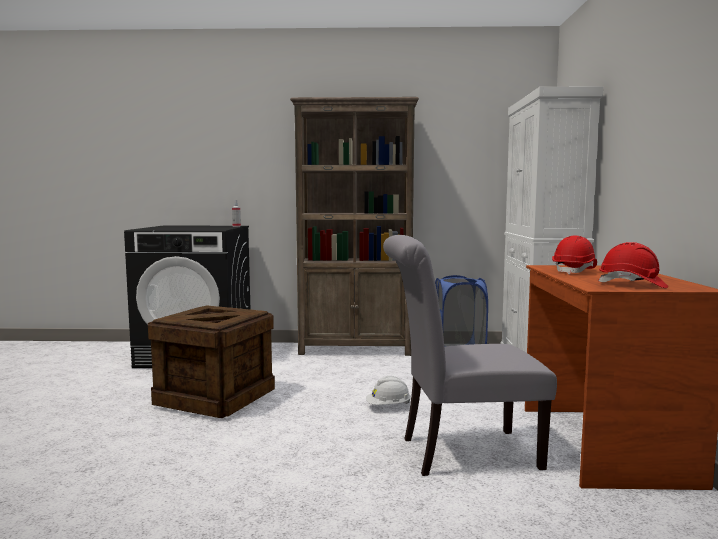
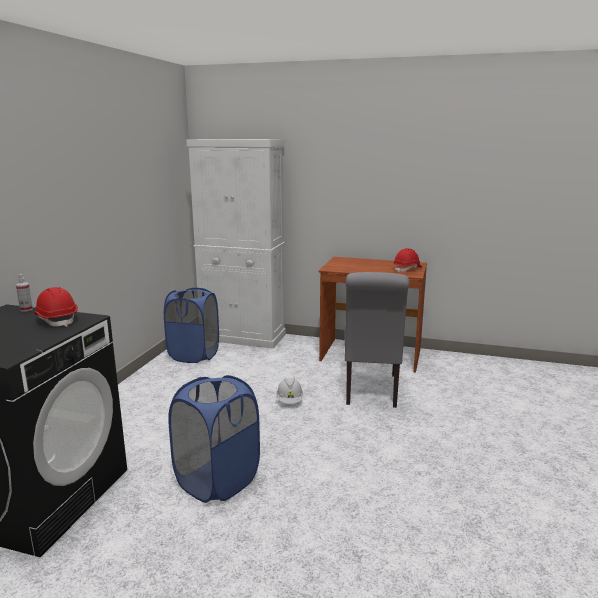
camera: 75 degrees left, 10 degrees up
crate [148,305,275,418] -> blue laundry basket [168,375,260,503]
brown bookcase [290,97,419,356] -> none
red hard hat [552,236,597,275] -> red hard hat moved to [34,287,78,327]

